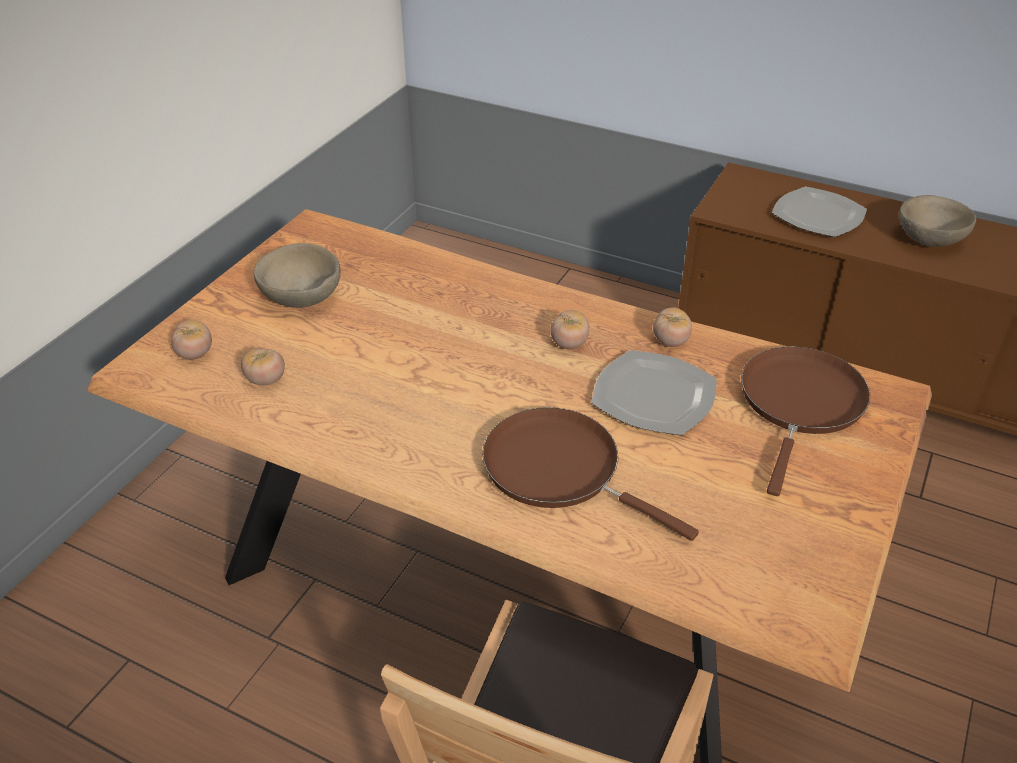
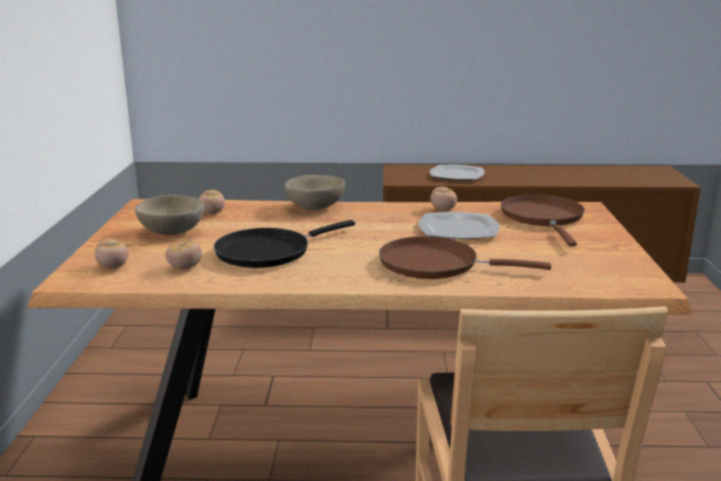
camera: 25 degrees left, 20 degrees down
tomato [551,310,589,349] -> tomato moved to [199,190,225,214]
beige bowl [899,195,976,247] -> beige bowl moved to [284,175,345,210]
none -> black frying pan [214,220,355,268]

